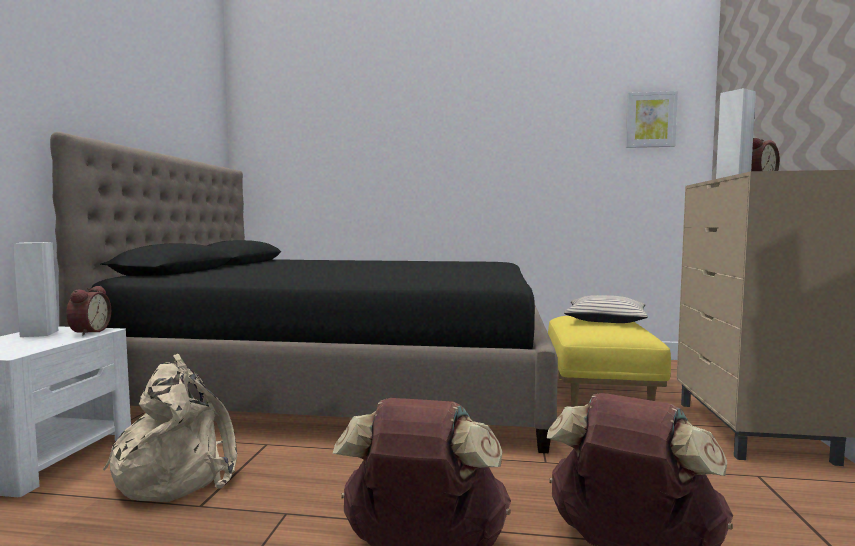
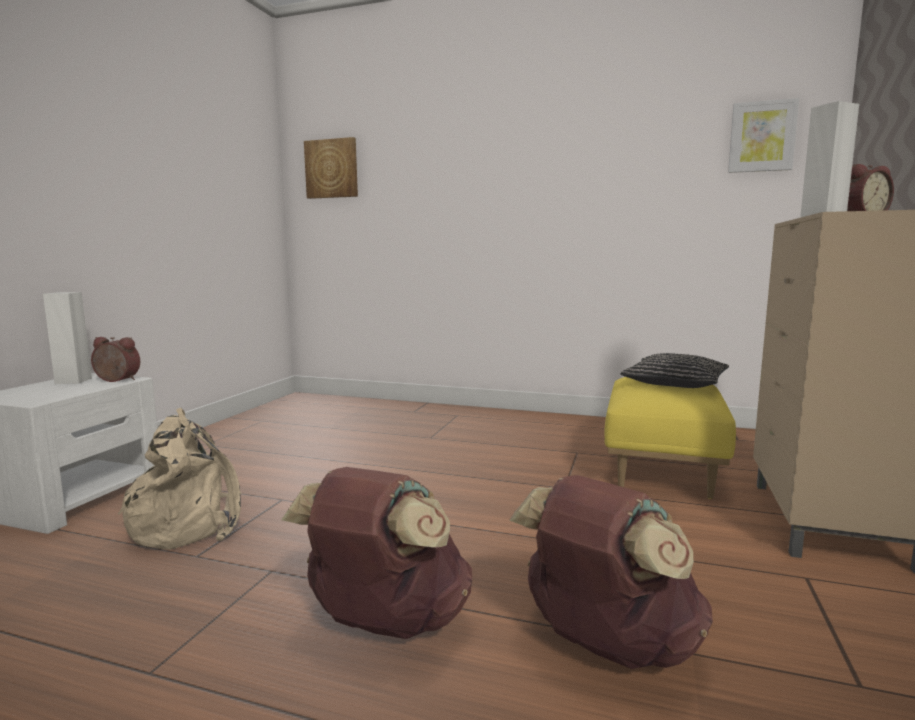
camera: 10 degrees right, 5 degrees up
black bed [50,132,558,453] -> none
alarm clock [66,286,111,336] -> alarm clock turned 90 degrees counterclockwise [91,337,140,382]
beige pillow [564,295,648,323] -> black pillow [621,353,729,388]
none -> picture [304,137,358,199]

